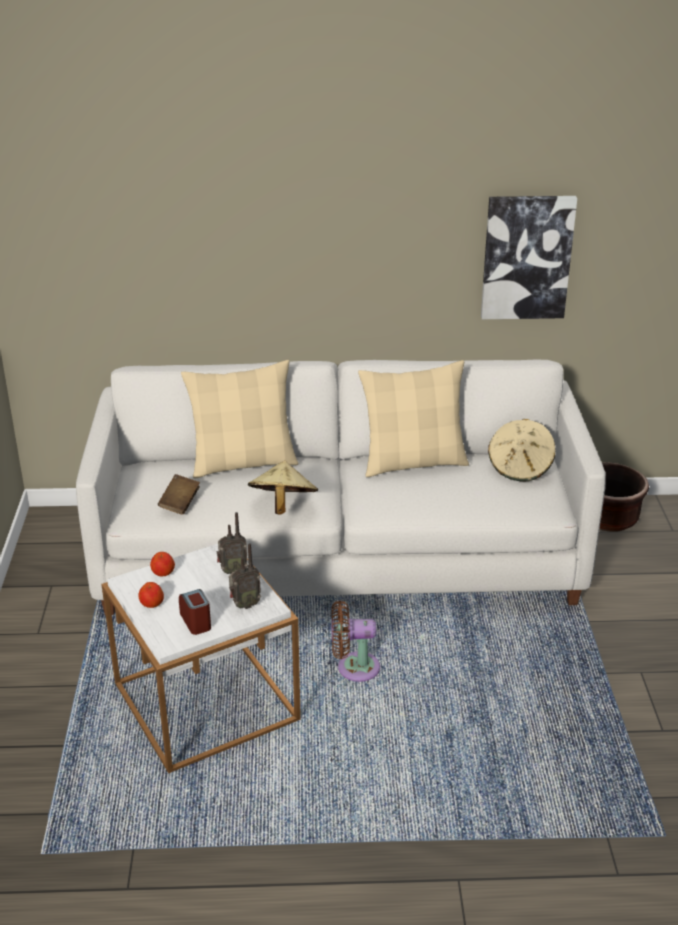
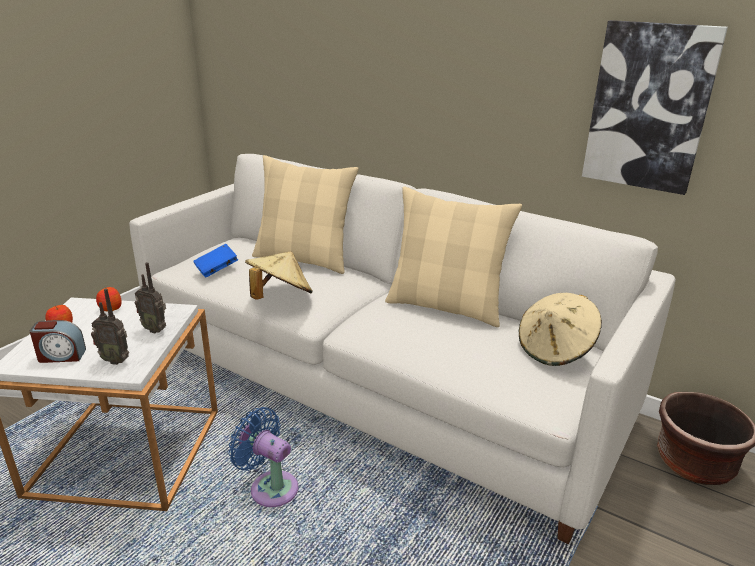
camera: 35 degrees right, 5 degrees down
brown book [158,474,200,515] -> blue book [193,244,238,277]
alarm clock [179,589,211,635] -> alarm clock turned 75 degrees clockwise [30,320,86,363]
brown fan [331,600,380,682] -> blue fan [228,407,298,507]

